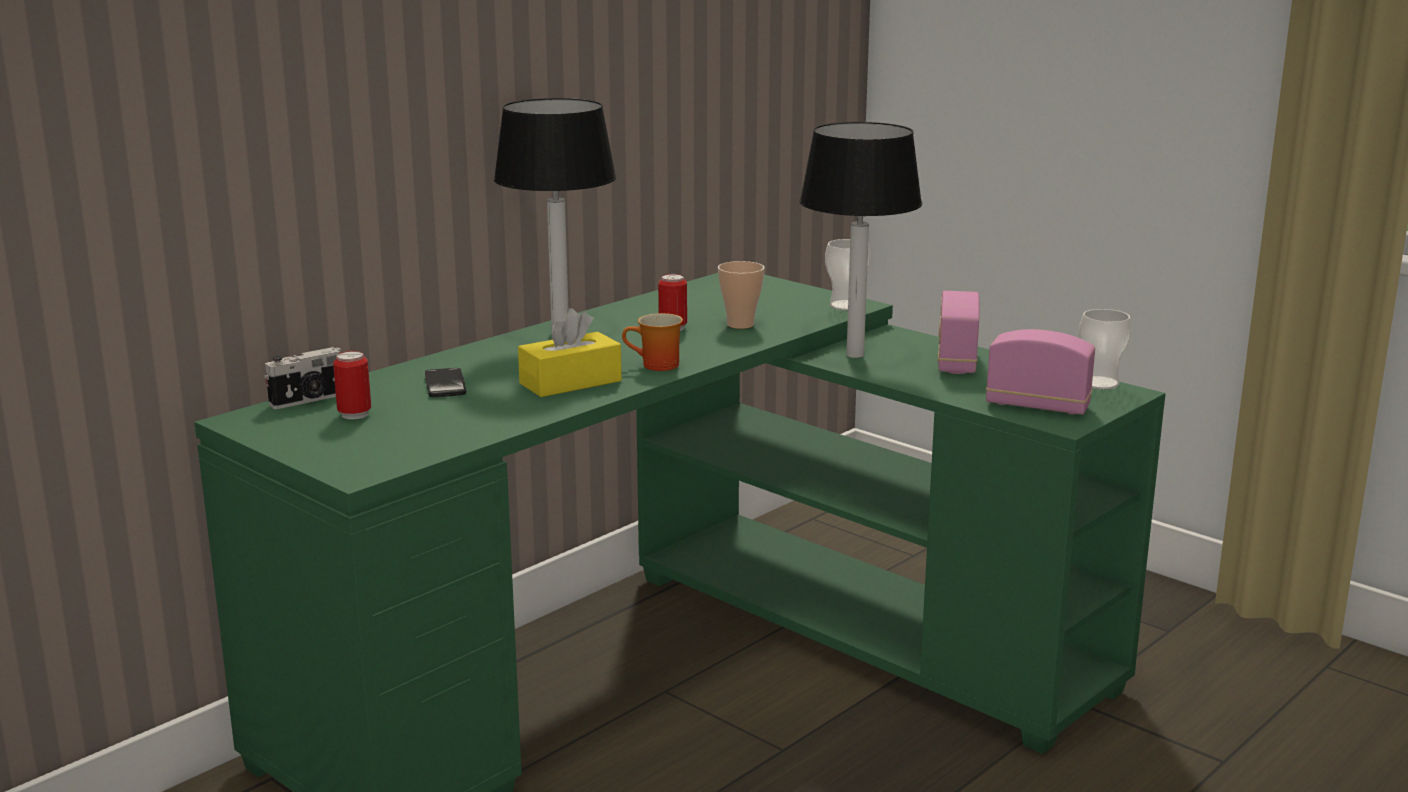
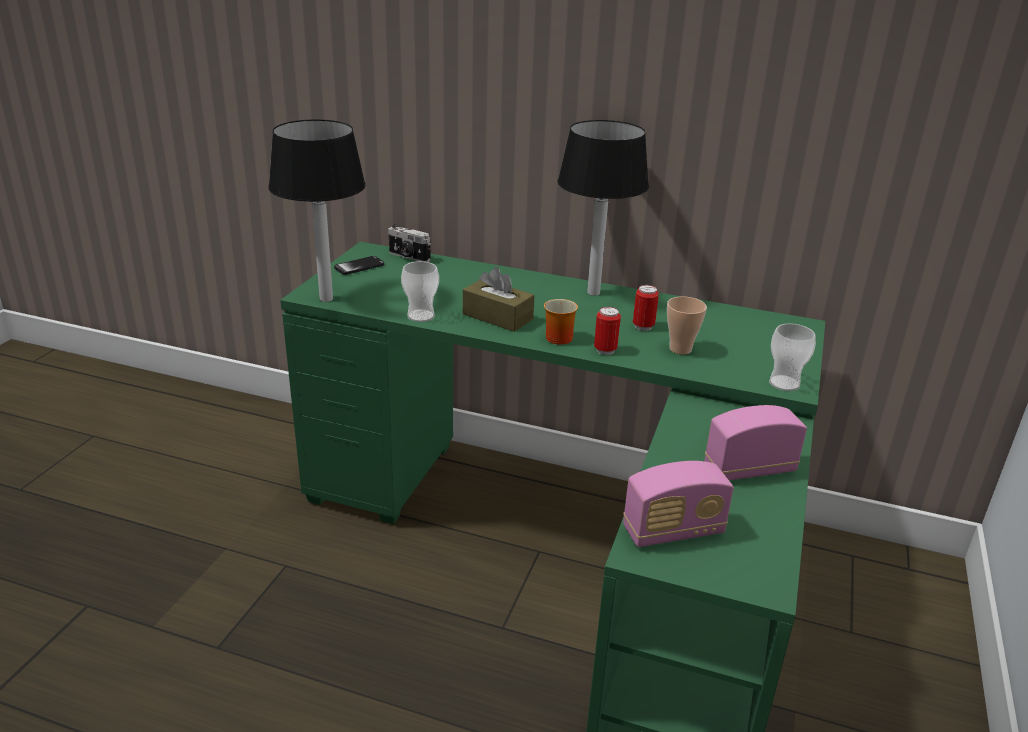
camera: 65 degrees right, 10 degrees up
can [333,351,371,419] -> can moved to [594,307,621,355]
phone [425,368,466,397] -> phone moved to [334,256,384,275]
yellow tissue box [518,308,622,397] -> brown tissue box [463,267,534,332]
table lamp [799,122,922,358] -> table lamp moved to [268,119,366,302]
radio [986,329,1095,415] -> radio turned 75 degrees clockwise [623,461,734,547]
cup [1079,309,1132,389] -> cup moved to [401,261,439,322]

